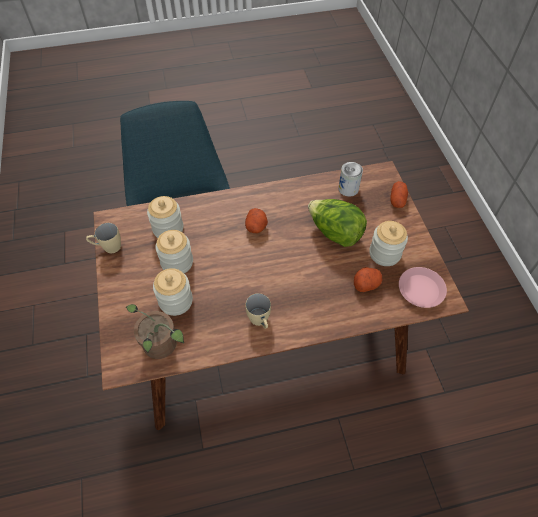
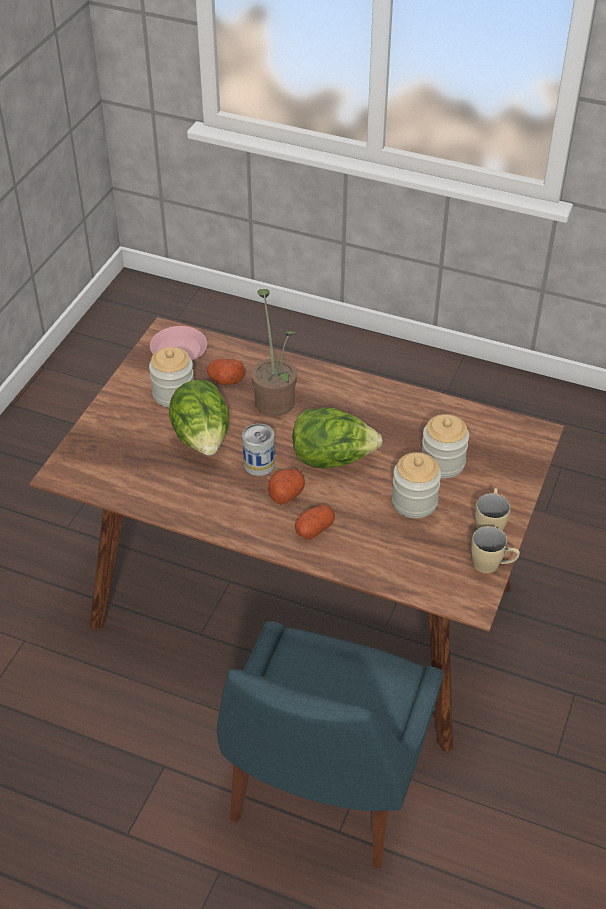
camera: 145 degrees left, 10 degrees down
potted plant [126,304,184,359] -> potted plant moved to [252,289,297,416]
jar [147,196,184,238] -> none
beige mug [245,293,271,329] -> beige mug moved to [475,488,510,531]
can [338,162,363,197] -> can moved to [242,424,275,476]
potato [390,181,408,208] -> potato moved to [295,505,335,539]
none -> lettuce [292,408,383,469]

